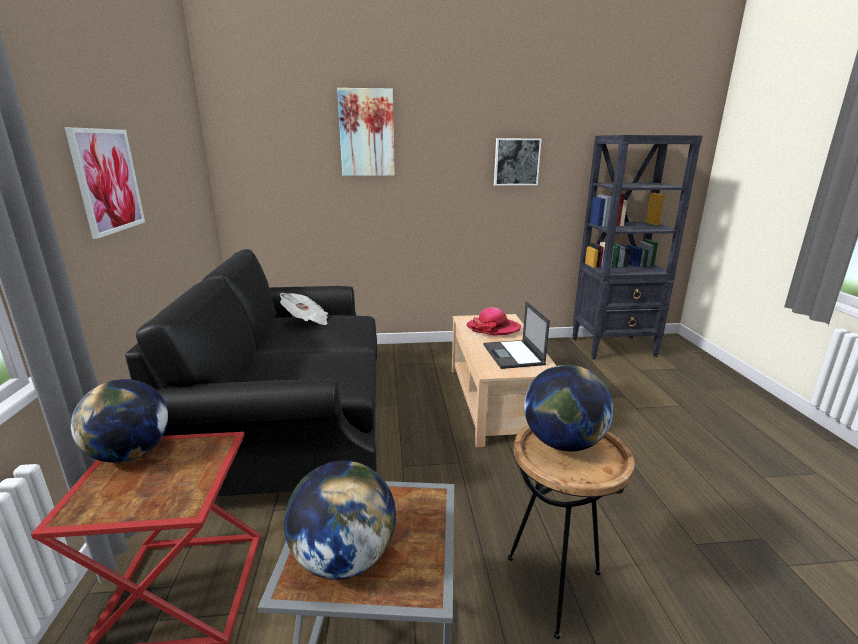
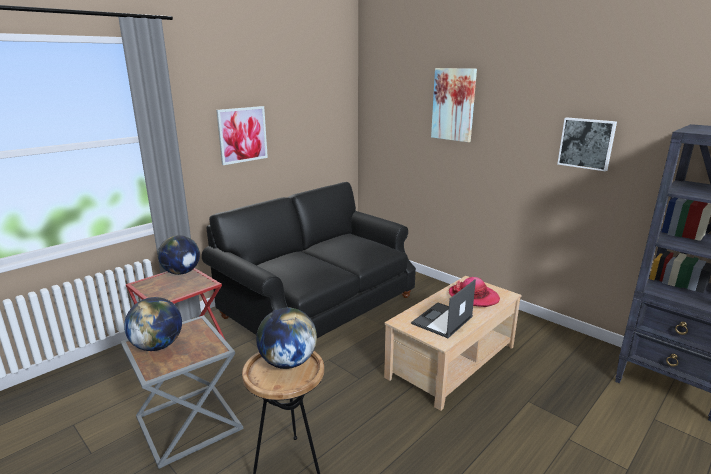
camera: 50 degrees right, 0 degrees up
newspaper [280,293,328,325] -> none

